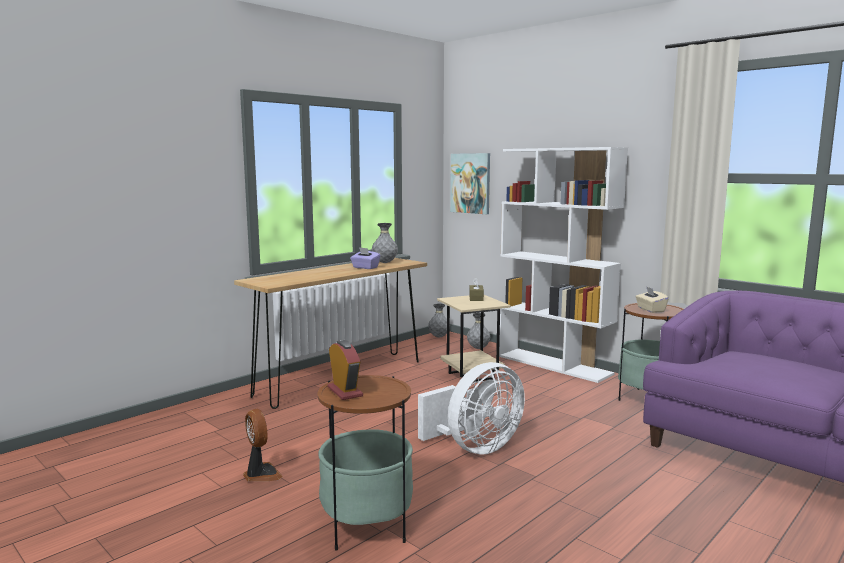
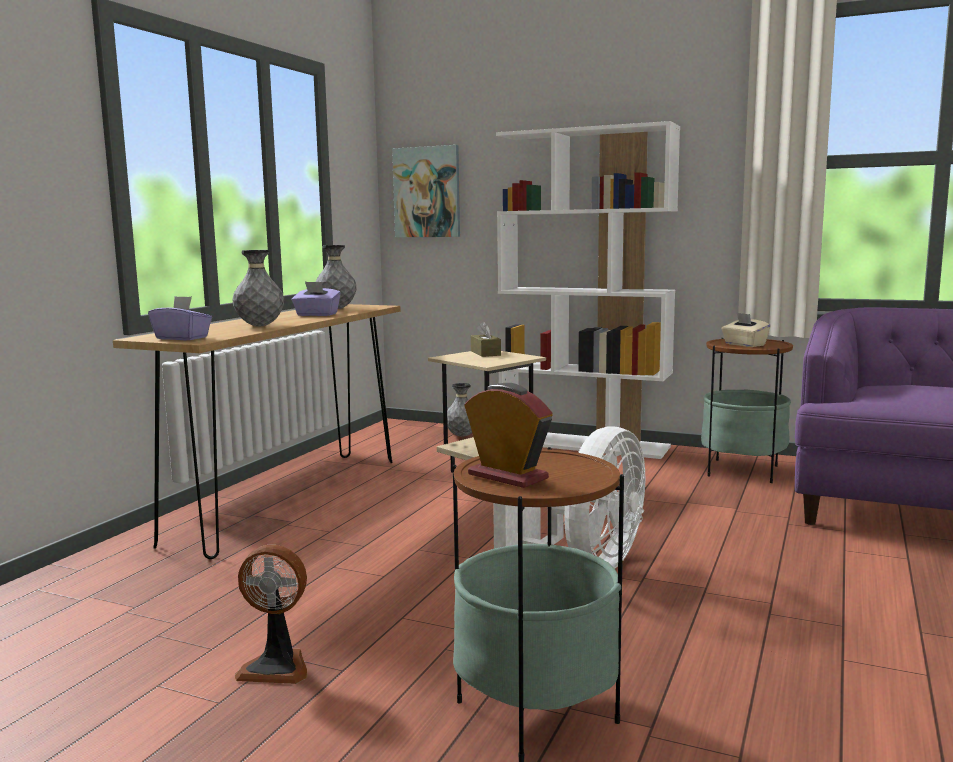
camera: 20 degrees left, 0 degrees up
fan [243,409,283,481] -> fan turned 150 degrees clockwise [235,545,307,684]
grey vase [428,304,447,337] -> grey vase moved to [232,250,284,326]
none -> purple tissue box [148,296,212,340]

